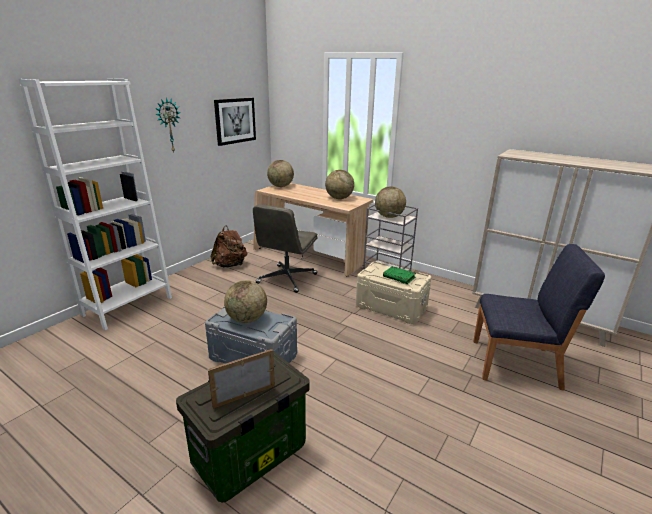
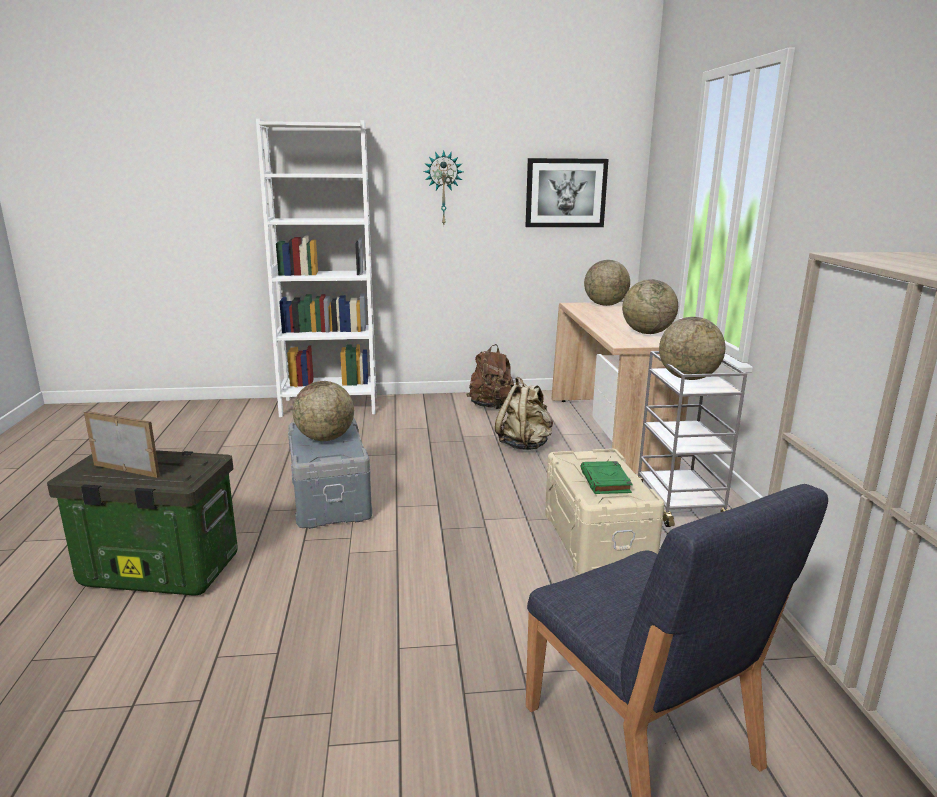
camera: 50 degrees right, 5 degrees down
grey office chair [253,204,318,293] -> beige backpack [495,377,553,450]

